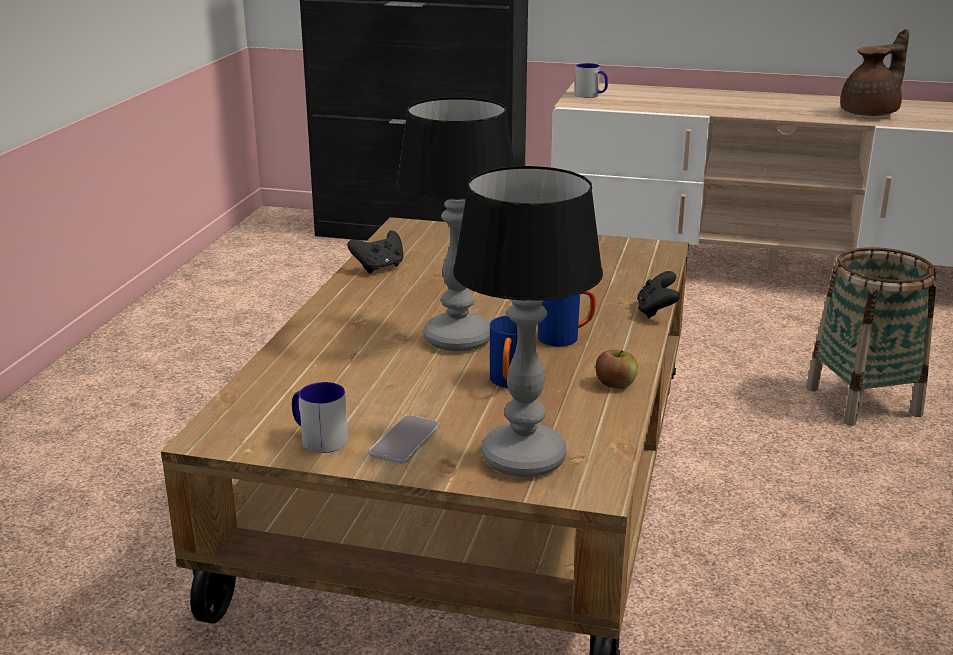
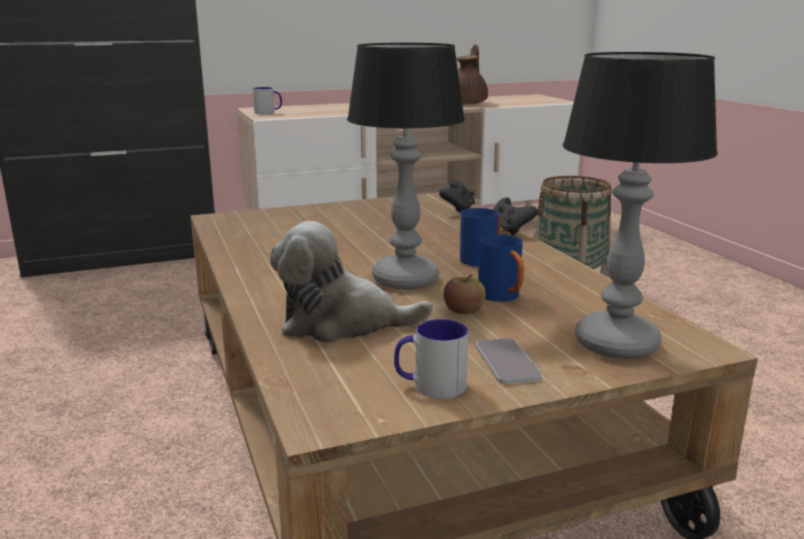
camera: 35 degrees left, 5 degrees down
black game controller [347,230,404,274] -> black game controller moved to [439,180,475,214]
apple [596,350,638,389] -> apple moved to [444,274,486,314]
none -> plush toy [270,221,433,343]

